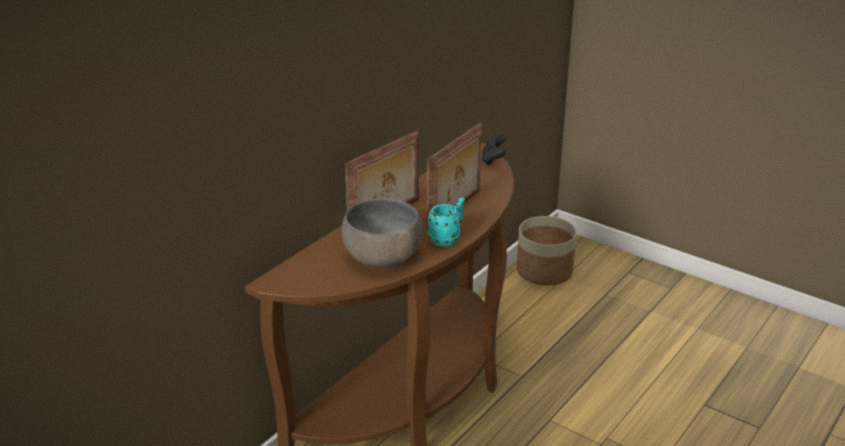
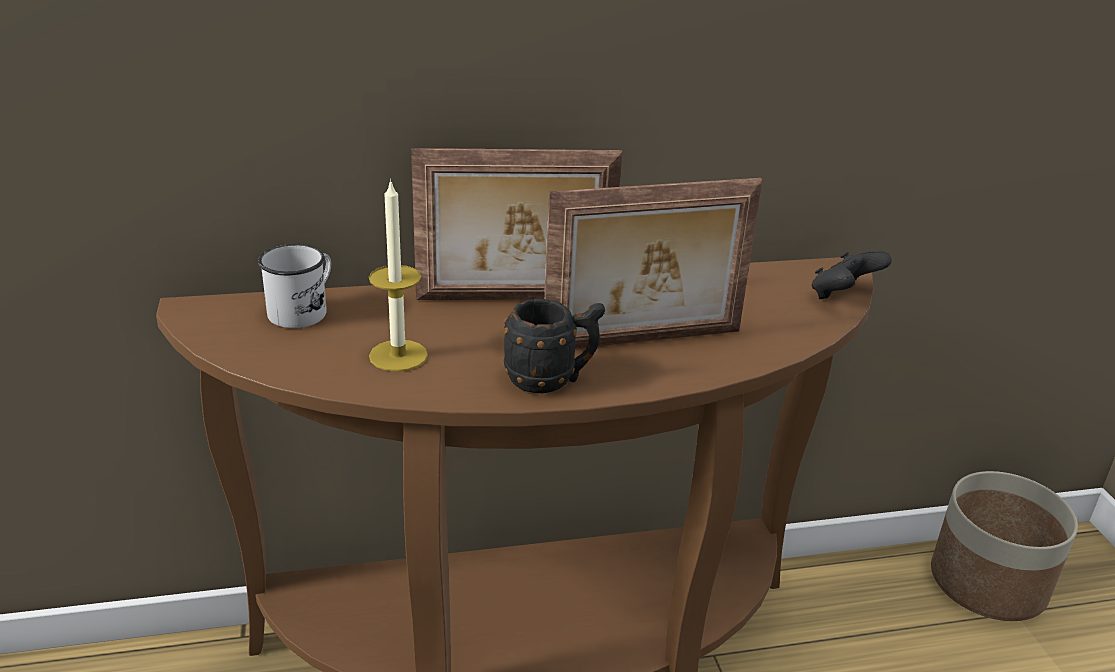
camera: 40 degrees right, 0 degrees up
grey bowl [342,198,422,268] -> candle [369,179,428,372]
turquoise mug [428,197,465,246] -> black mug [504,299,605,393]
none -> white mug [258,244,331,328]

